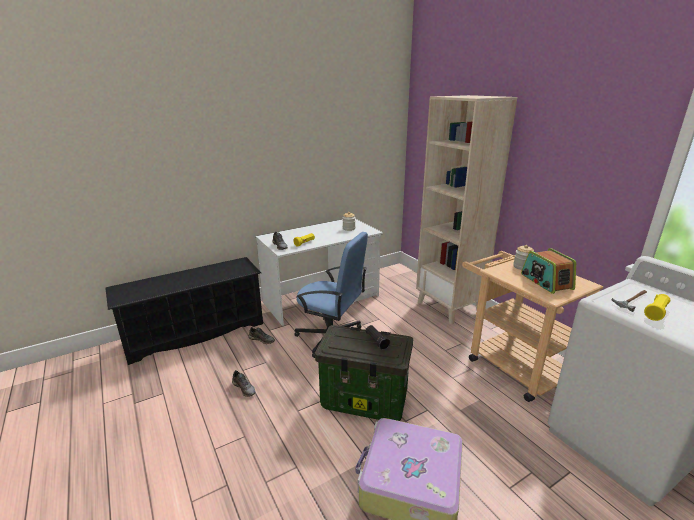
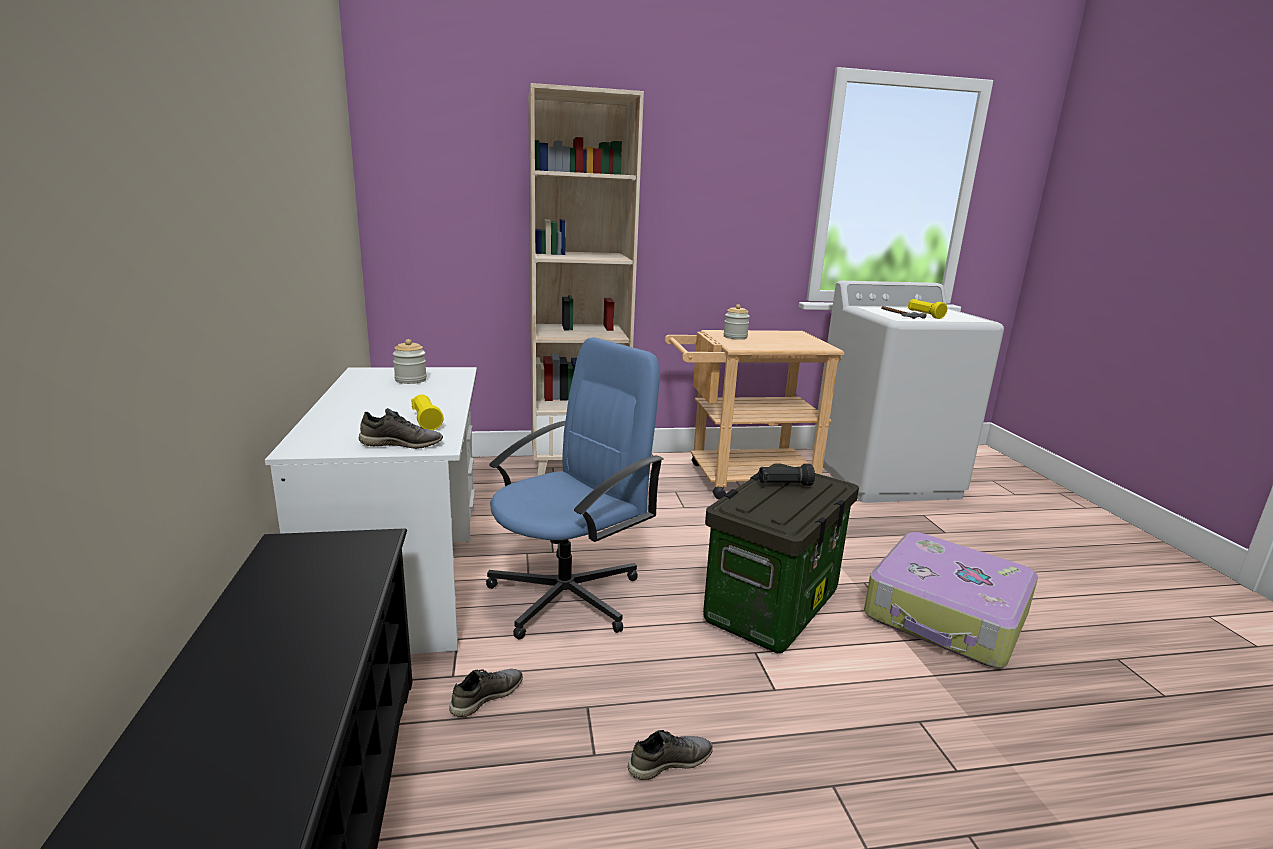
camera: 70 degrees left, 5 degrees down
radio [521,248,576,294] -> none

